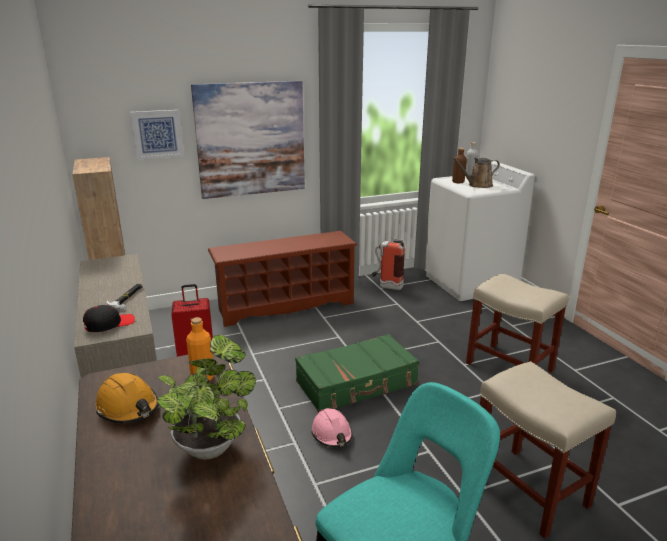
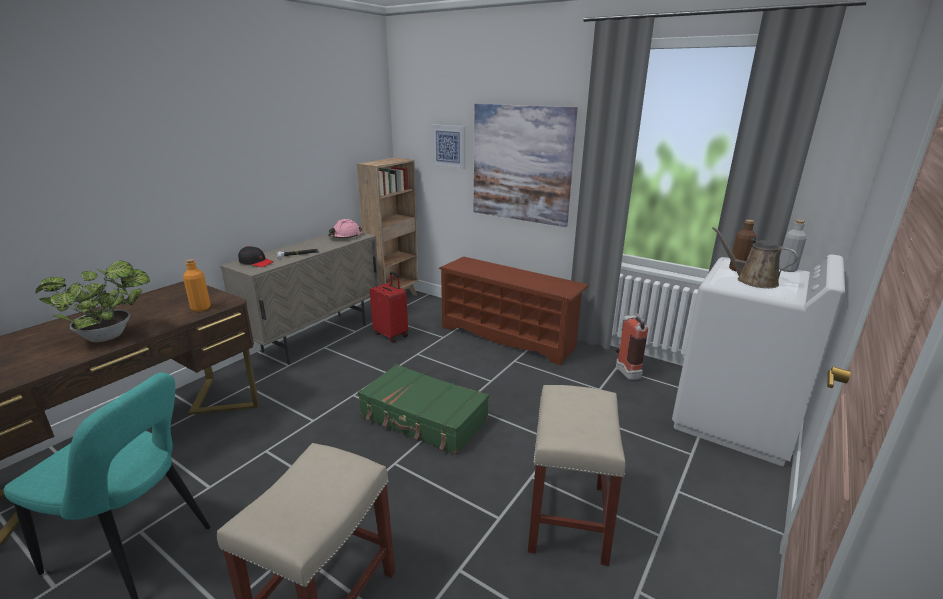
camera: 55 degrees right, 0 degrees up
orange hard hat [96,373,159,424] -> none
pink hard hat [311,408,353,447] -> pink hard hat moved to [328,219,362,238]

